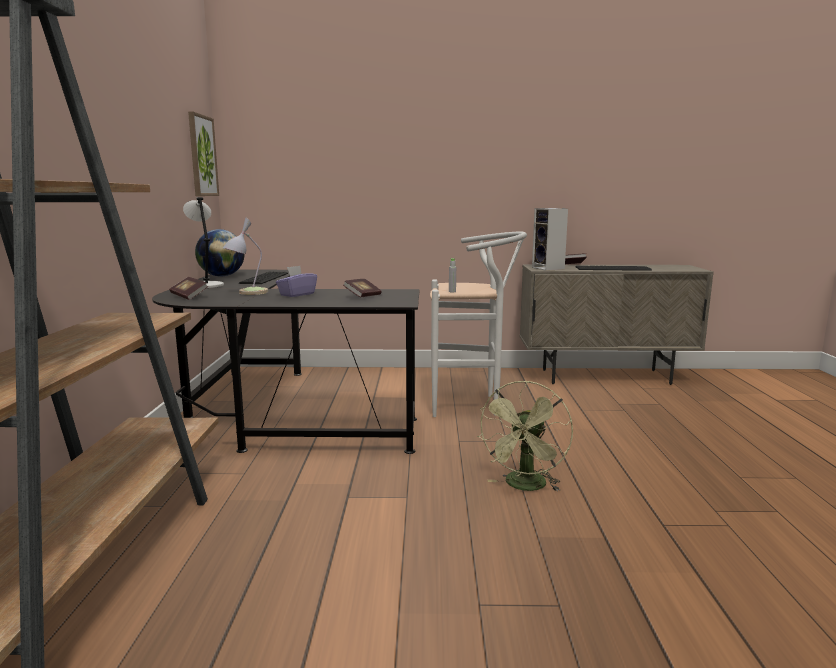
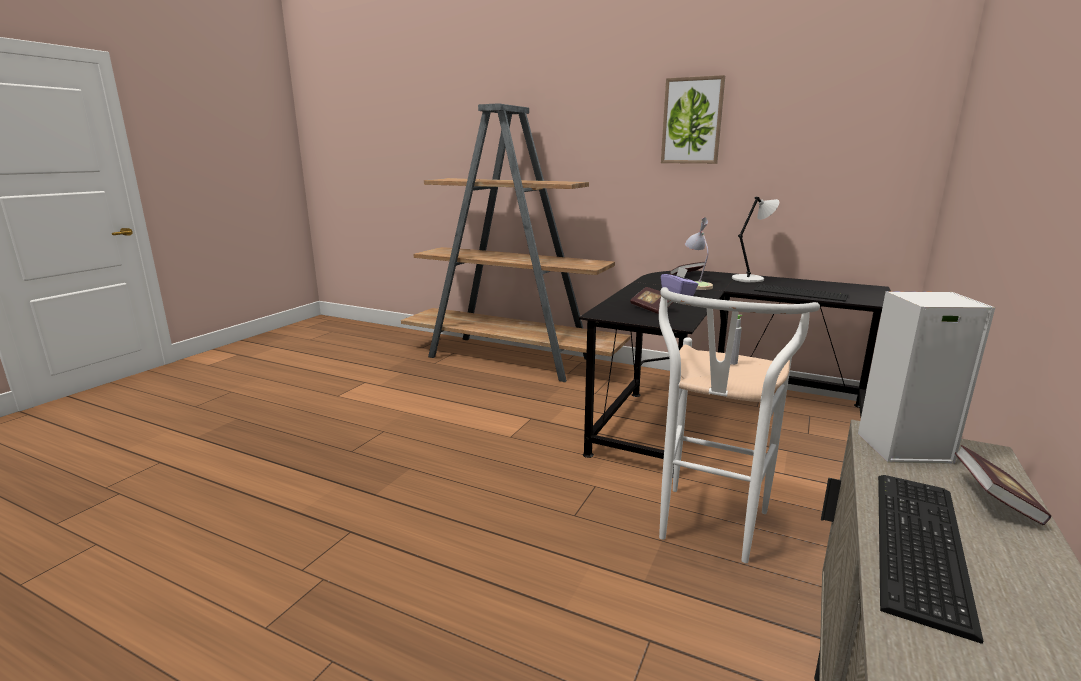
camera: 115 degrees right, 5 degrees up
picture [188,112,219,196] -> picture moved to [661,75,725,164]
globe [195,229,245,277] -> none
green fan [477,381,573,491] -> none

